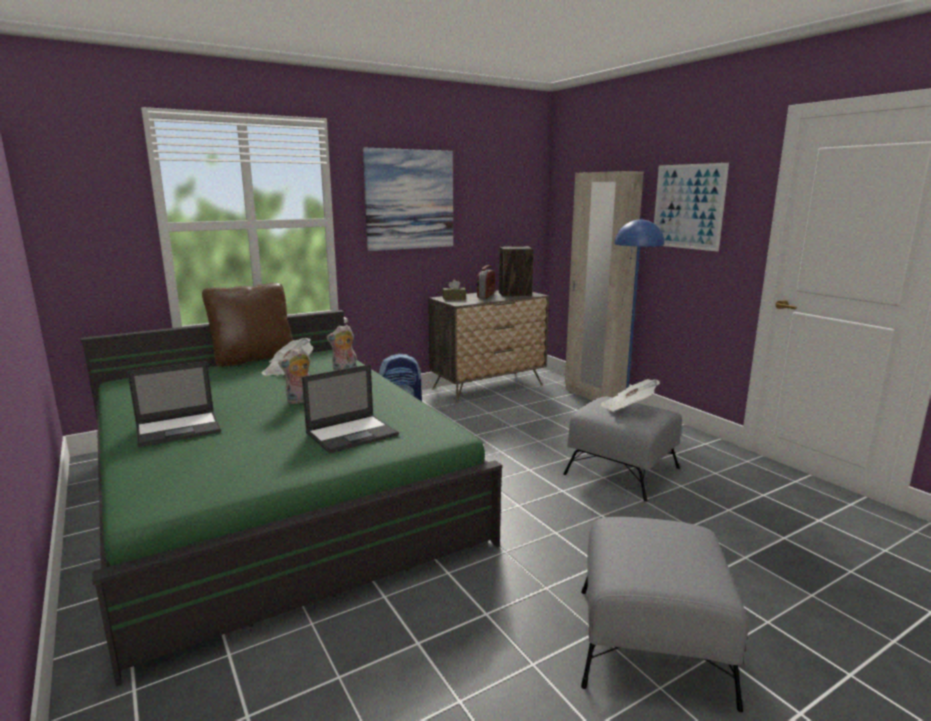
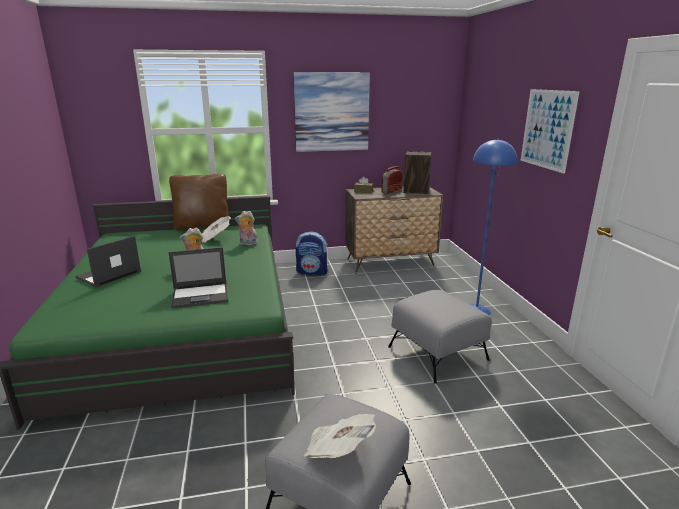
camera: 20 degrees right, 5 degrees up
laptop [127,361,221,447] -> laptop turned 135 degrees clockwise [75,235,141,287]
beige wardrobe [565,171,644,401] -> none
newspaper [600,379,660,412] -> newspaper moved to [304,414,376,458]

